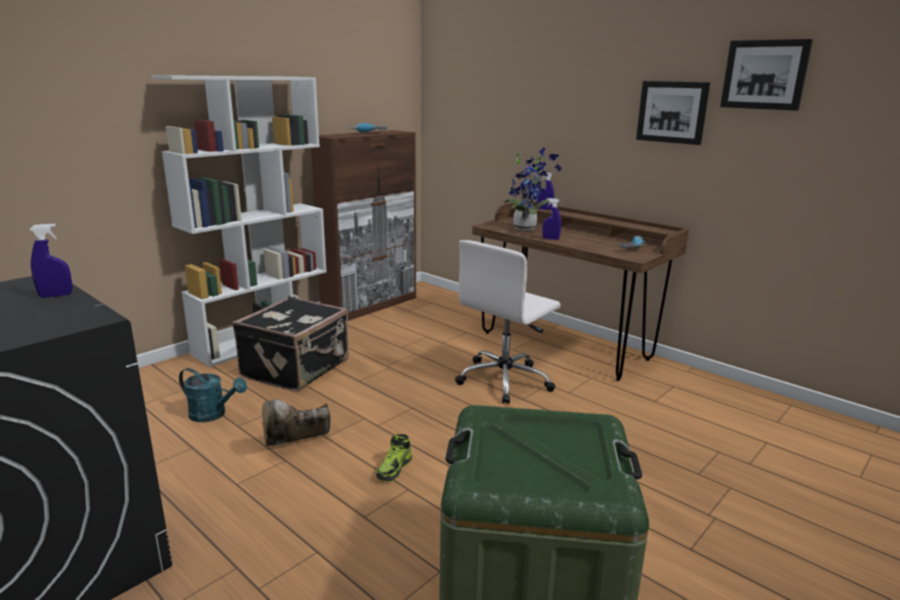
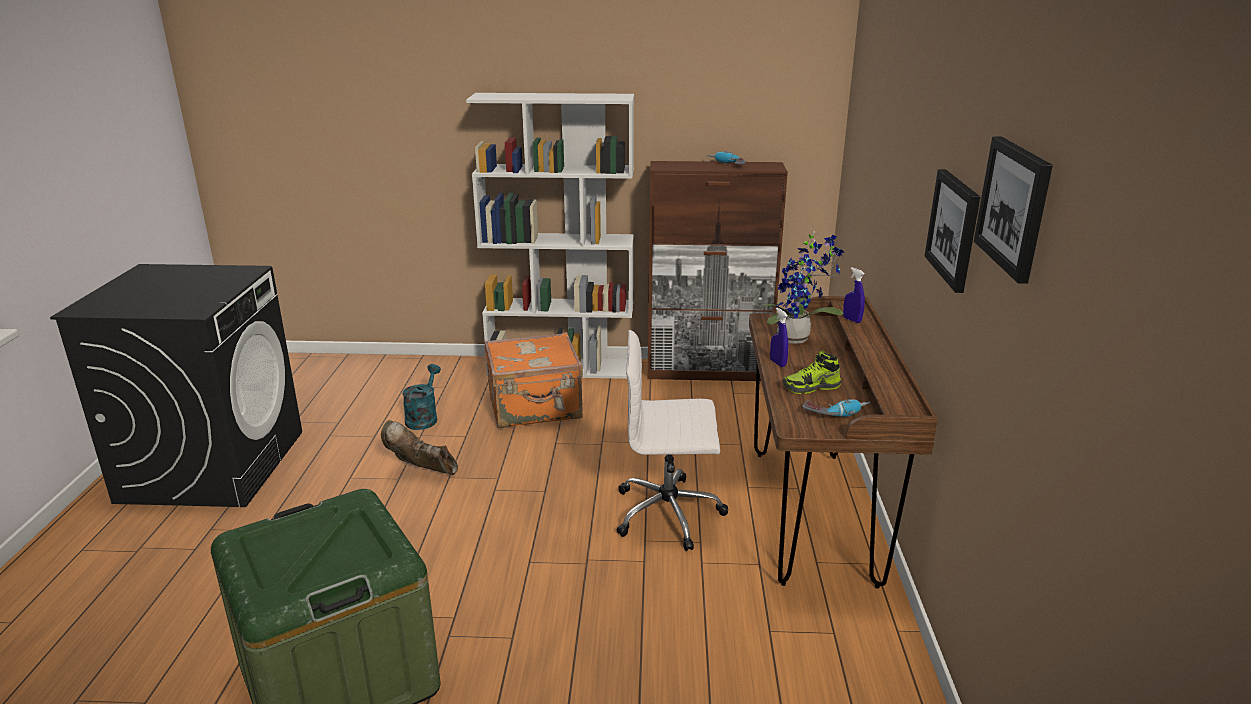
camera: 50 degrees right, 5 degrees up
blue spray bottle [29,224,72,298] -> none
turquoise watering can [179,368,247,422] -> turquoise watering can turned 150 degrees counterclockwise [402,364,441,430]
black suitcase [232,296,349,392] -> orange suitcase [484,332,583,428]
shoe [376,434,412,482] -> shoe moved to [783,350,841,394]

